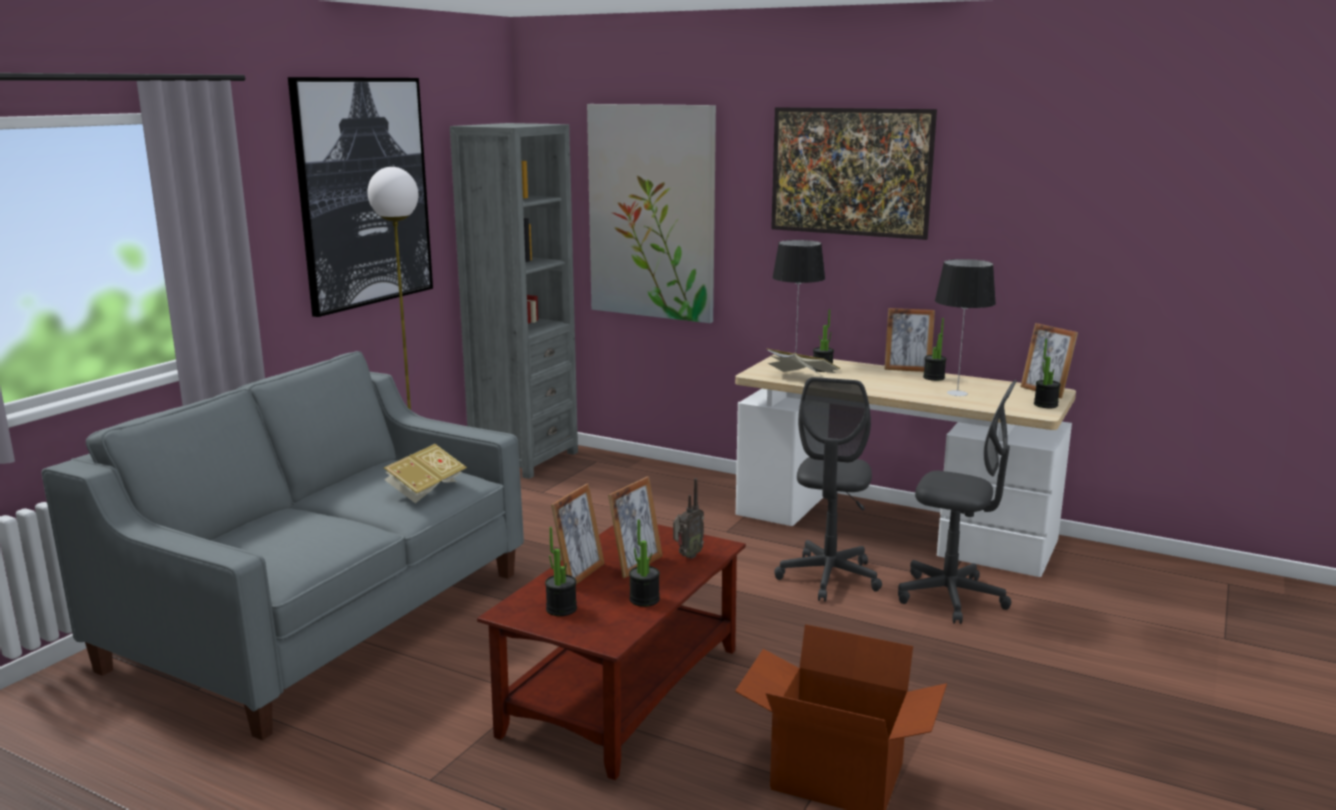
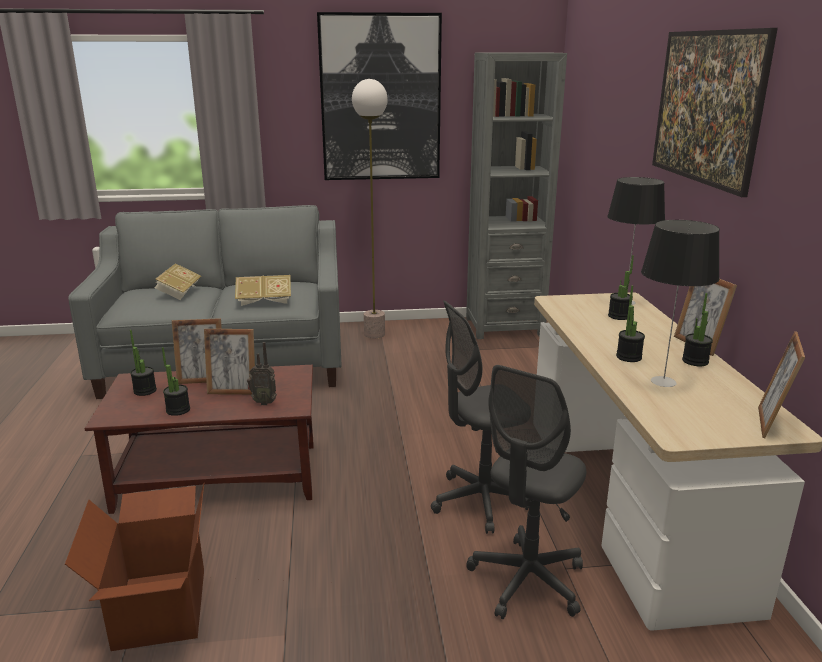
camera: 55 degrees right, 5 degrees up
picture [587,104,716,323] -> none
book [766,348,841,377] -> book moved to [154,263,201,300]
grey office chair [898,380,1017,624] -> grey office chair turned 45 degrees clockwise [466,365,586,619]
potted plant [1034,339,1061,408] -> potted plant moved to [616,286,645,362]

